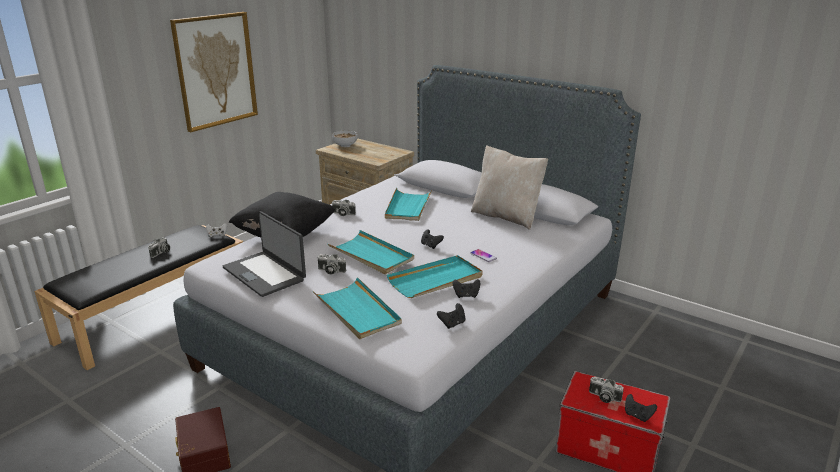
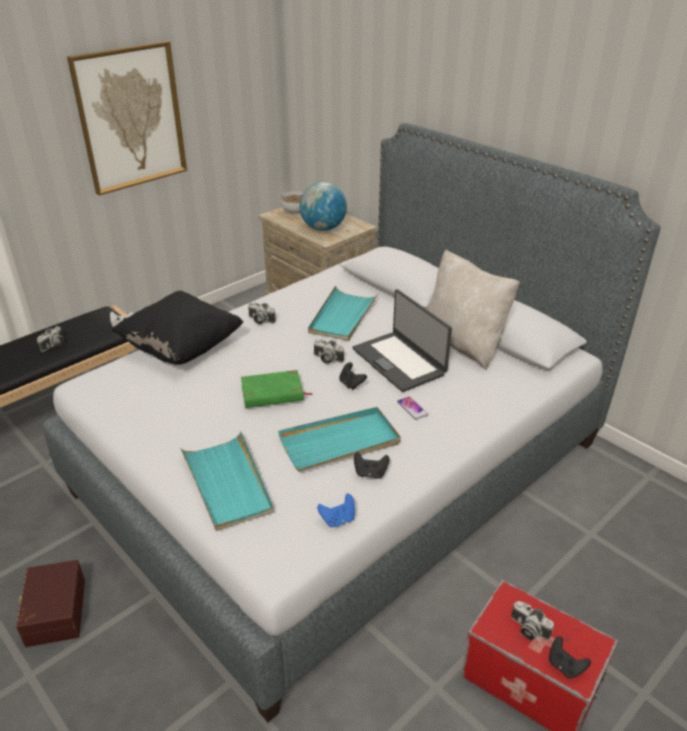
camera: 10 degrees right, 10 degrees up
laptop [223,211,306,297] -> laptop moved to [353,289,452,392]
camera [317,254,346,274] -> camera moved to [314,339,344,364]
turquoise tray [328,230,414,274] -> green book [241,370,313,408]
black game controller [437,303,466,329] -> blue game controller [317,494,355,527]
none -> globe [299,182,347,231]

